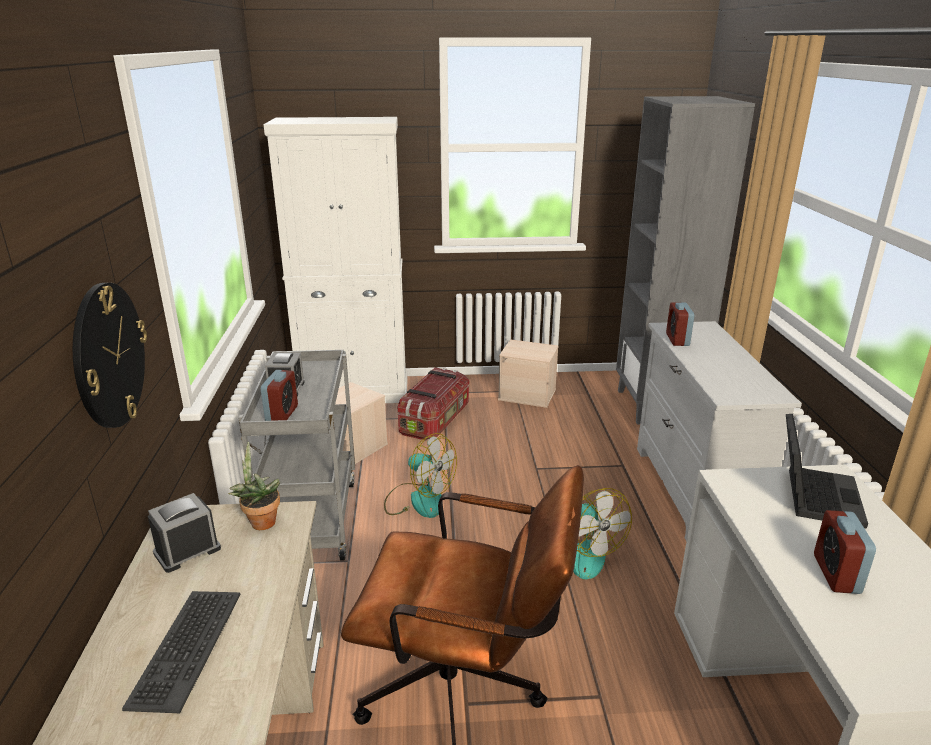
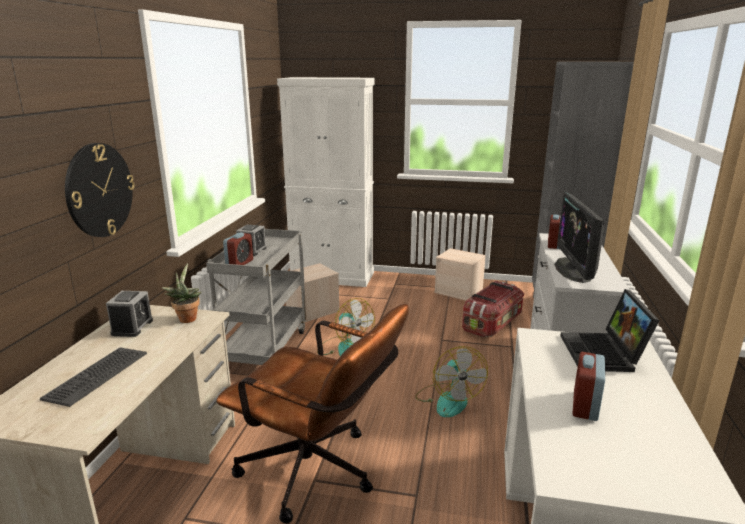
camera: 15 degrees right, 5 degrees down
alarm clock [148,493,221,573] -> alarm clock turned 120 degrees clockwise [106,291,153,337]
storage box [398,367,469,441] -> storage box moved to [462,281,524,337]
laptop [786,414,868,529] -> laptop turned 150 degrees clockwise [561,289,660,372]
none -> monitor [554,192,604,283]

